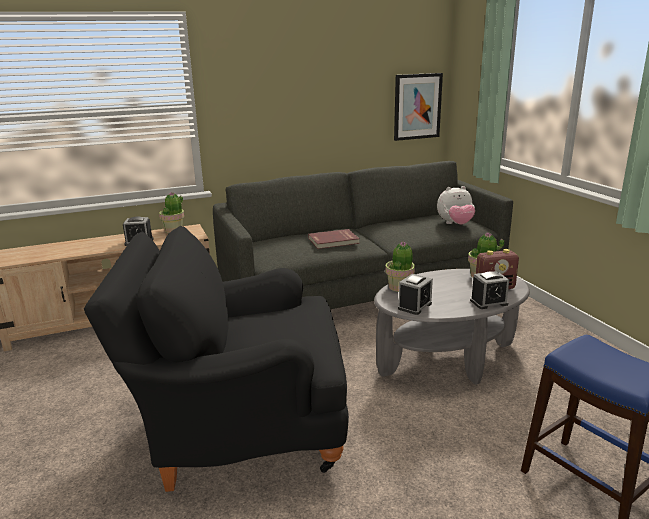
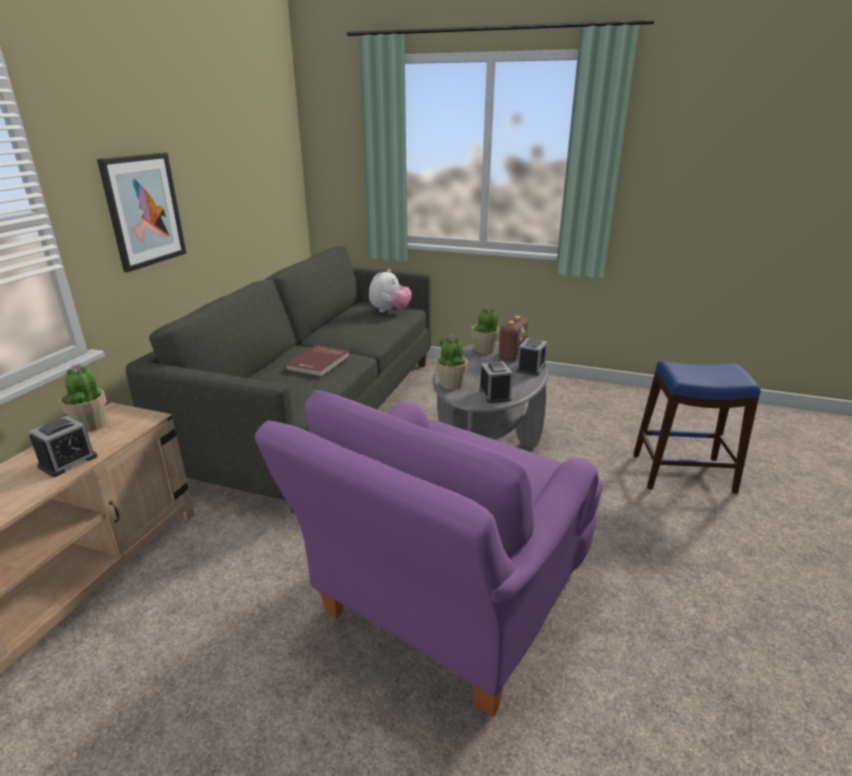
camera: 50 degrees left, 5 degrees up
black armchair [84,226,349,492] -> purple armchair [255,391,603,717]
picture [394,73,443,141] -> picture moved to [97,153,186,272]

